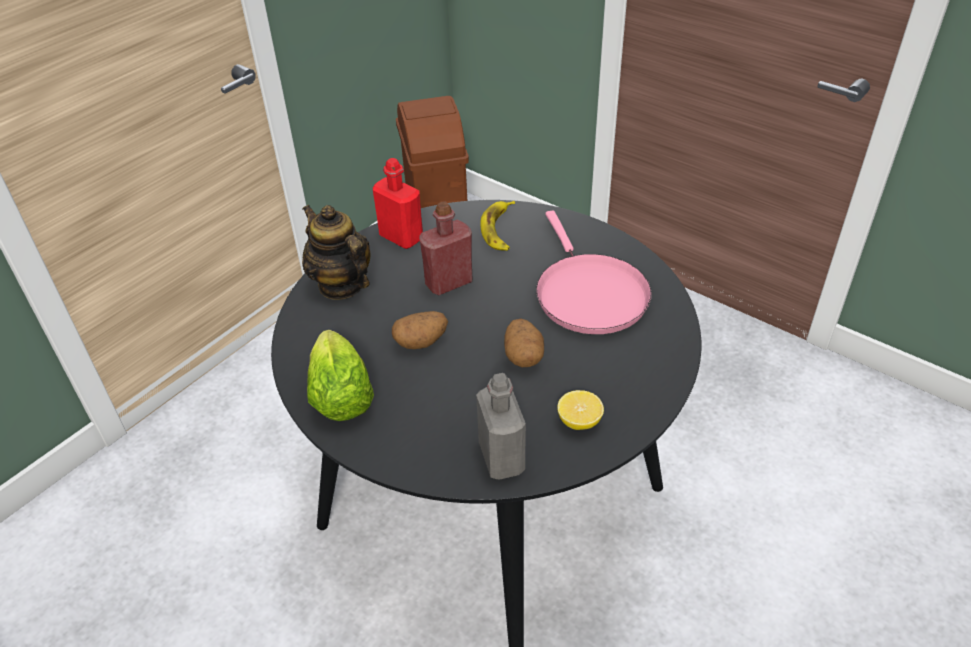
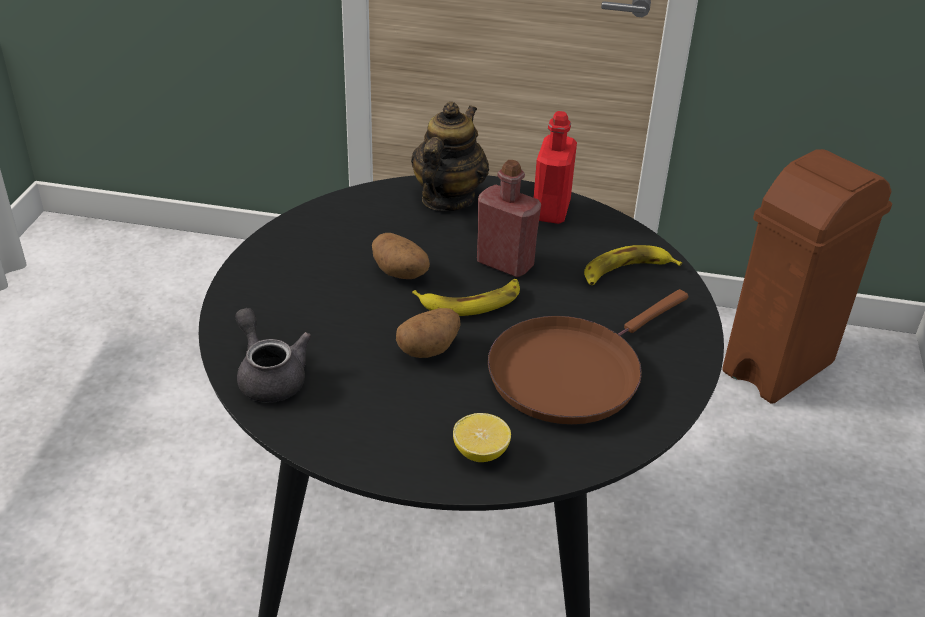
camera: 60 degrees right, 5 degrees down
lettuce [307,330,374,421] -> none
grey bottle [476,373,526,480] -> grey teapot [235,308,311,402]
pink frying pan [536,210,651,334] -> brown frying pan [488,289,688,424]
lemon [557,390,604,430] -> lemon moved to [453,413,511,462]
none -> banana [412,279,520,316]

